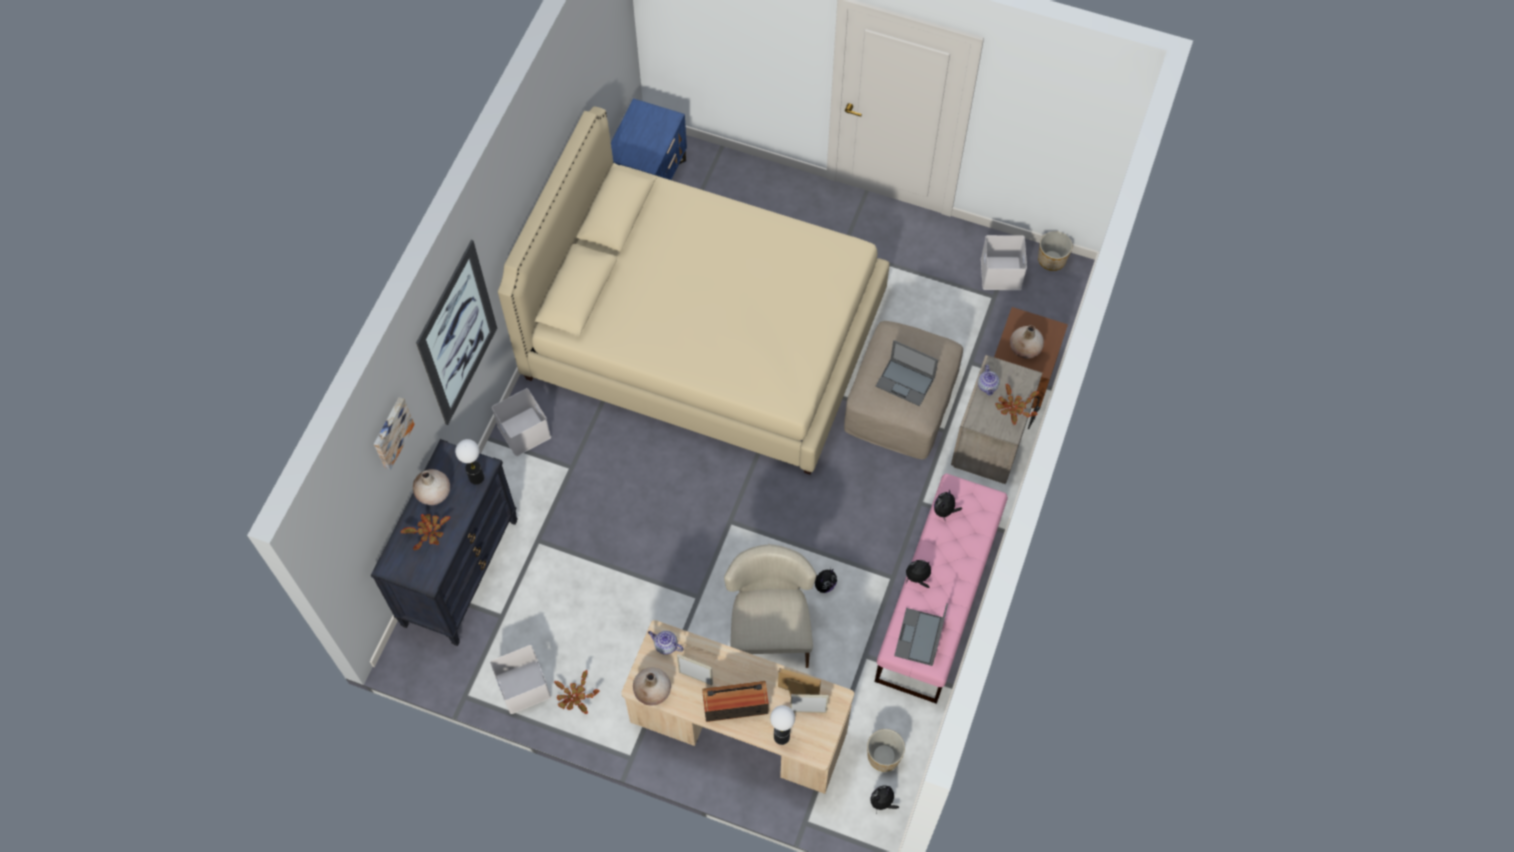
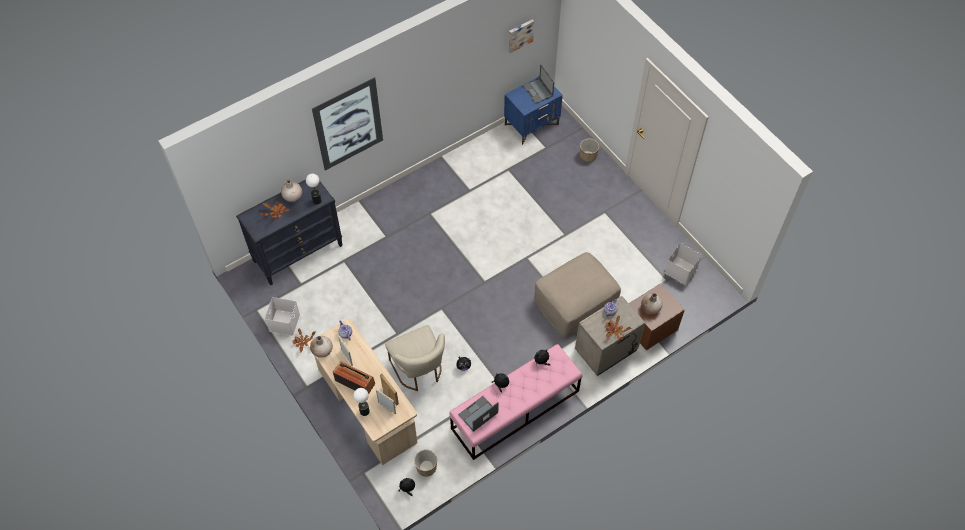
camera: 35 degrees right, 5 degrees down
picture [374,397,414,470] -> picture moved to [509,19,534,53]
white storage box [492,388,551,456] -> none
beige bed [498,106,889,475] -> none
beige chair [724,544,817,668] -> beige chair turned 120 degrees clockwise [385,325,445,391]
laptop [876,340,938,406] -> laptop moved to [523,64,554,104]
planter [1038,231,1072,271] -> planter moved to [580,139,599,162]

